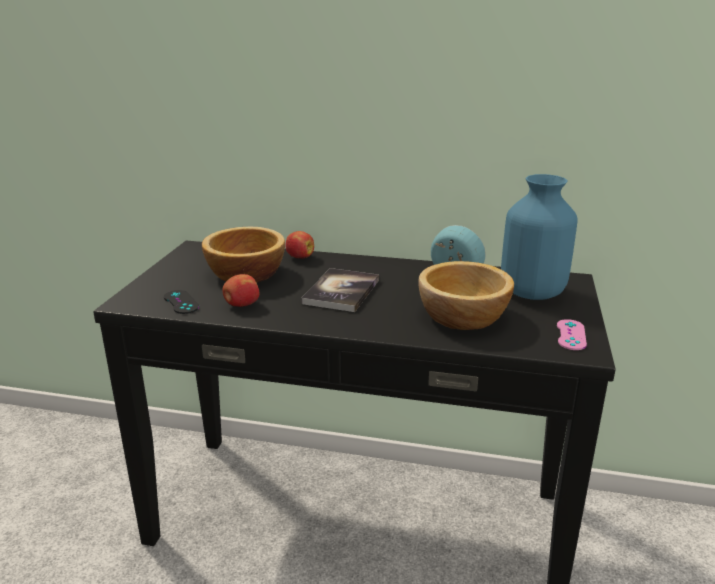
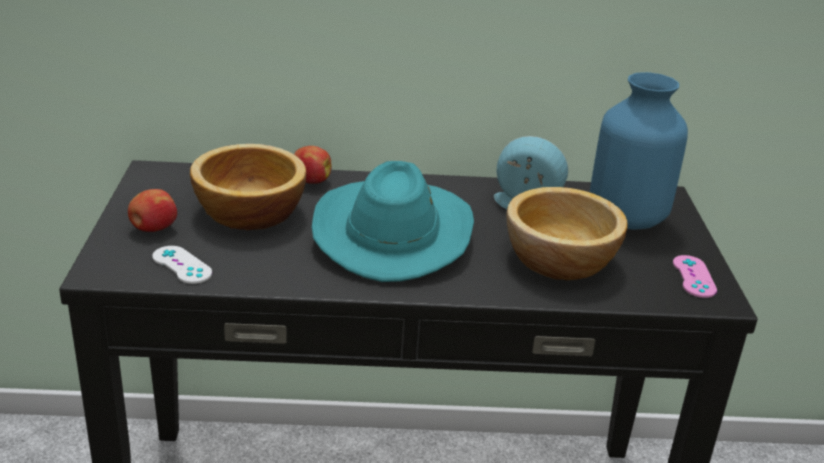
camera: 15 degrees left, 5 degrees up
black game controller [164,290,199,314] -> white game controller [152,246,212,284]
apple [223,274,259,307] -> apple moved to [128,189,177,232]
book [301,268,379,312] -> turquoise hat [312,161,474,282]

